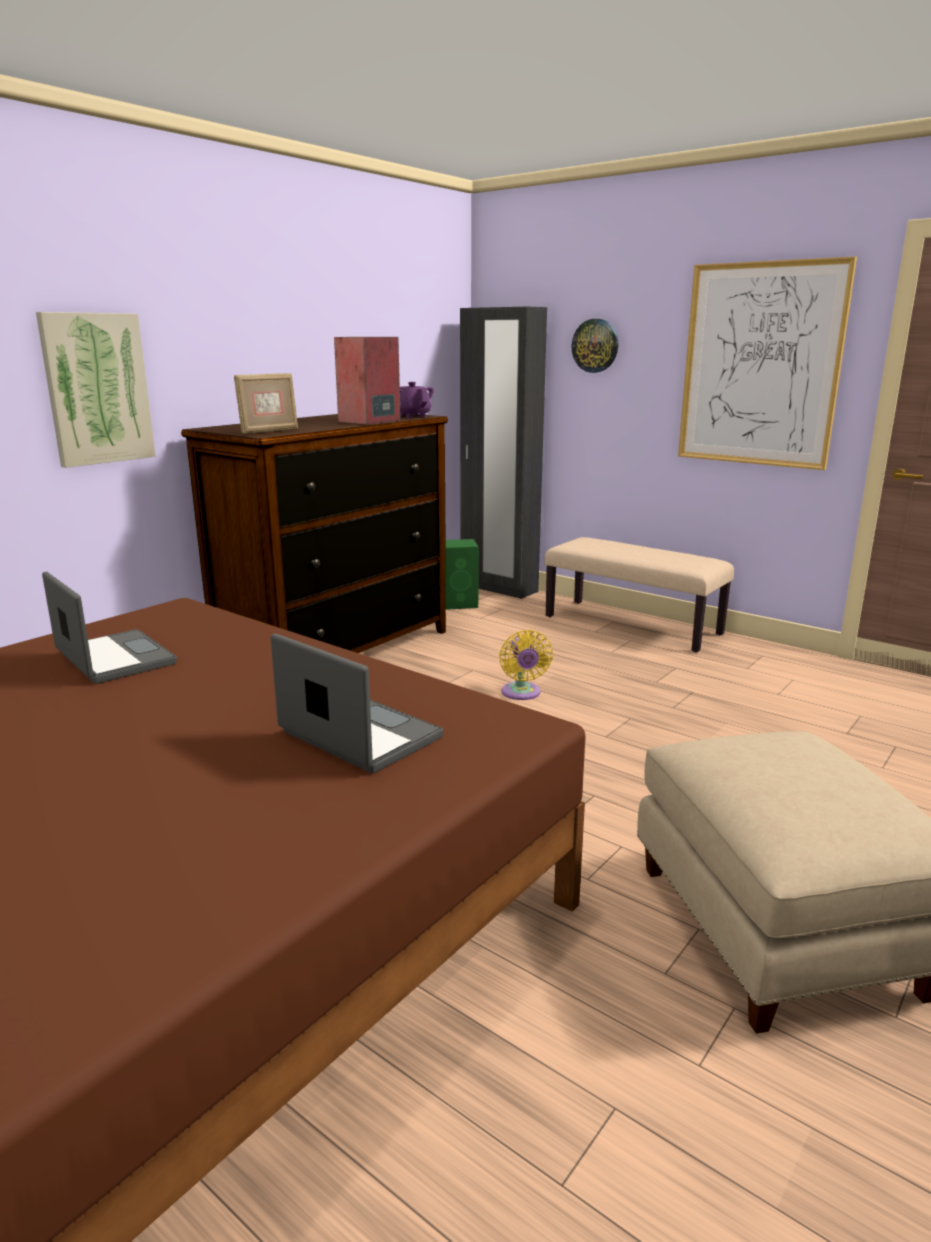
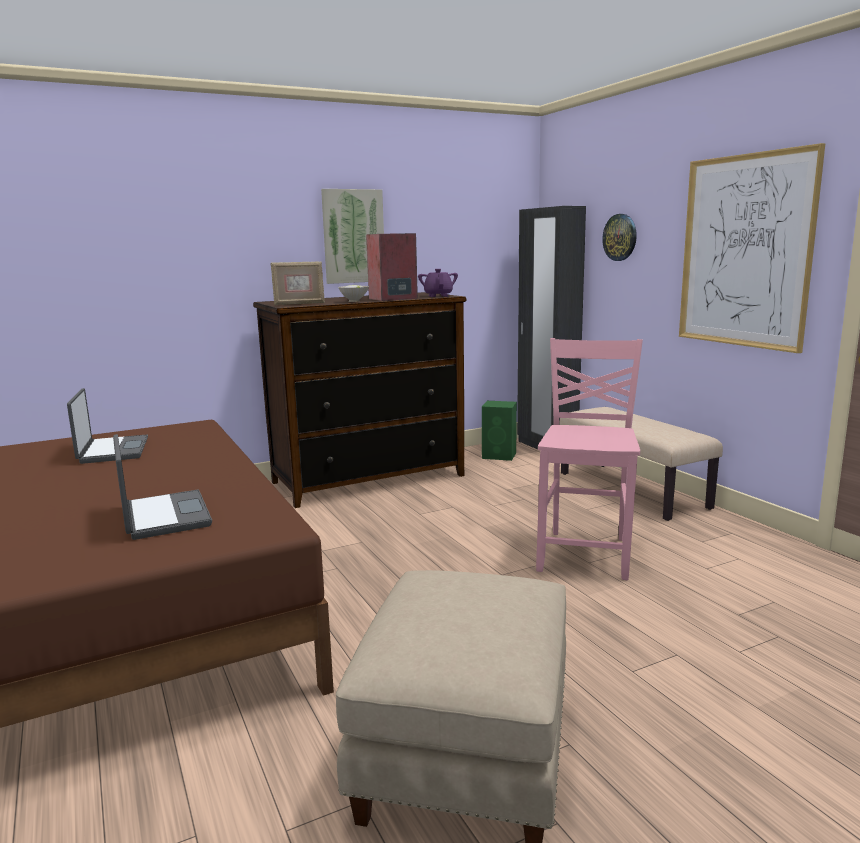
camera: 25 degrees right, 5 degrees down
picture [36,312,156,468] -> picture moved to [321,189,384,284]
yellow fan [499,630,553,700] -> none
none -> white bowl [338,285,369,302]
none -> pink chair [536,338,643,580]

